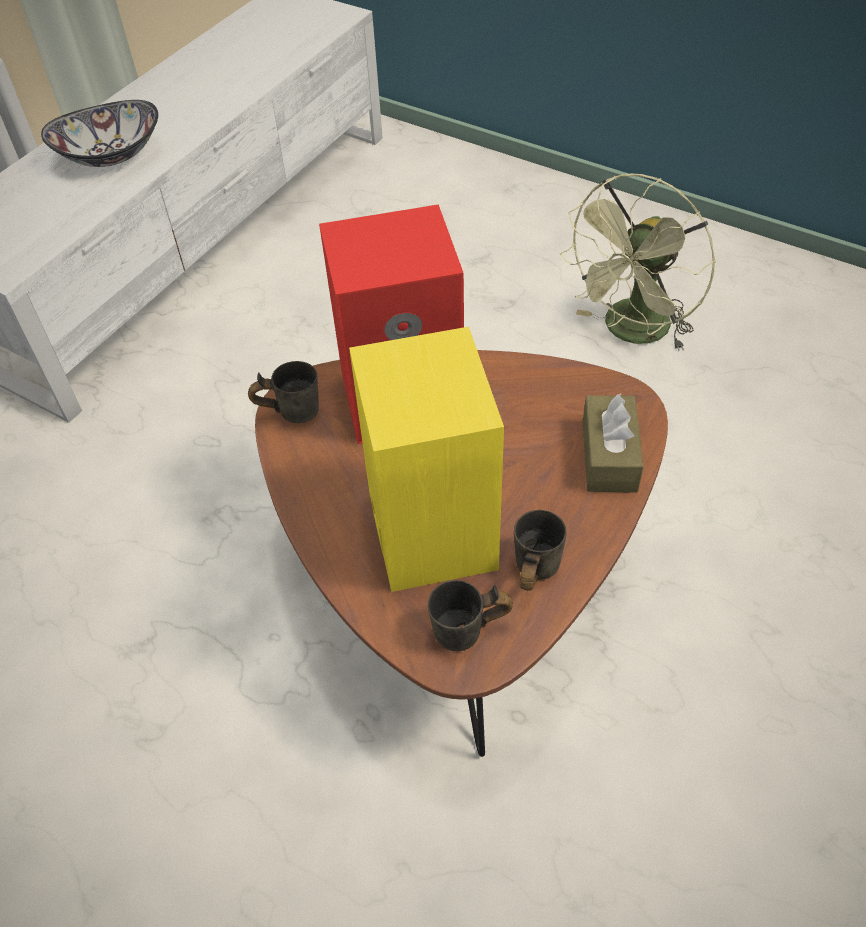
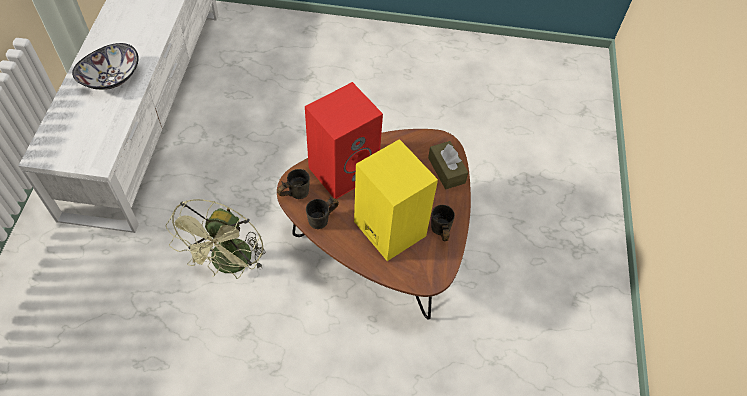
camera: 30 degrees left, 5 degrees up
grey mug [427,580,513,651] -> grey mug moved to [306,196,339,229]
green fan [560,173,715,351] -> green fan moved to [166,199,266,279]

